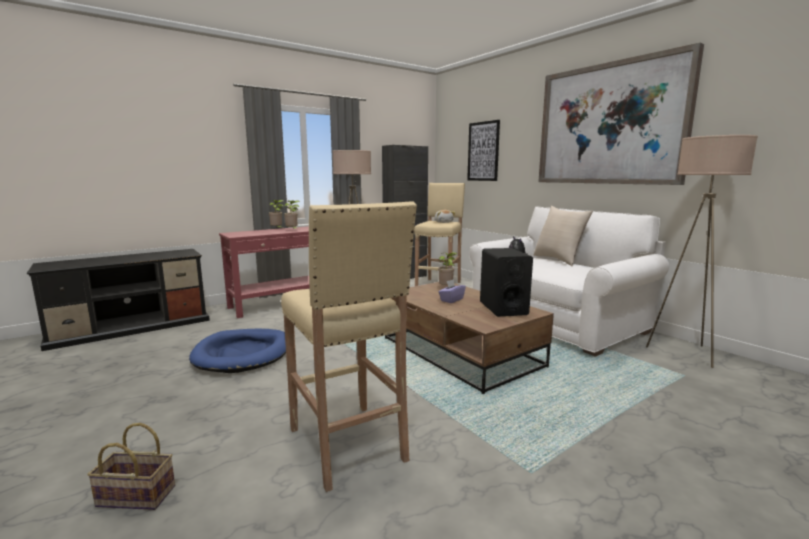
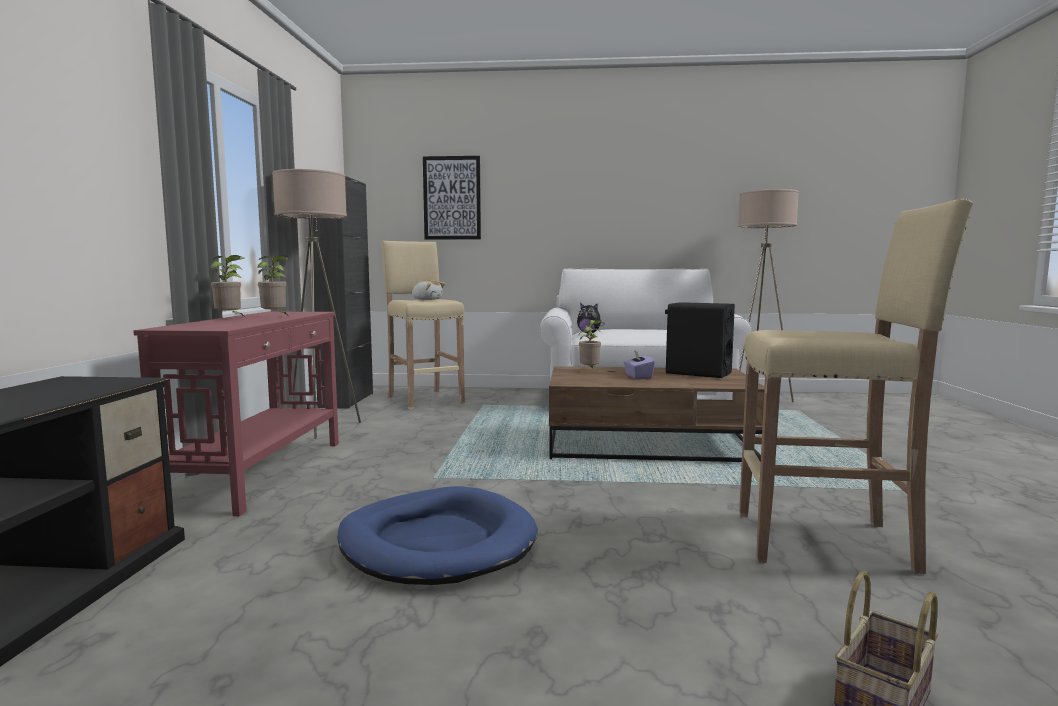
camera: 50 degrees left, 5 degrees down
beige pillow [534,206,593,266] -> none
picture [539,43,704,185] -> none

